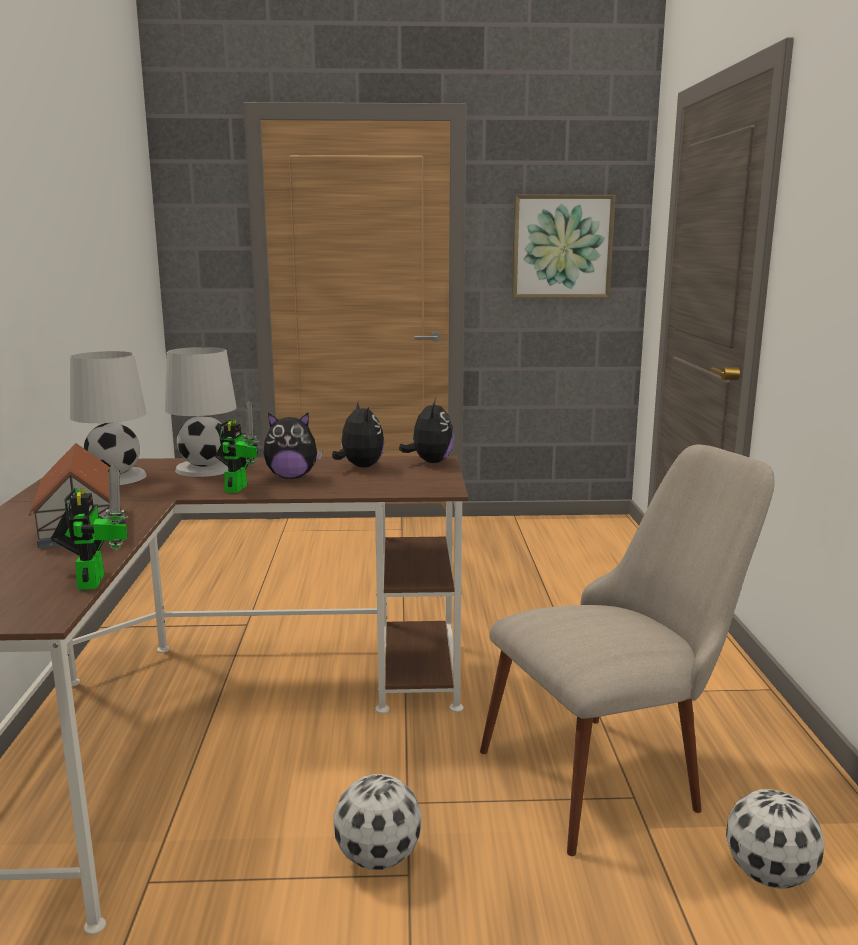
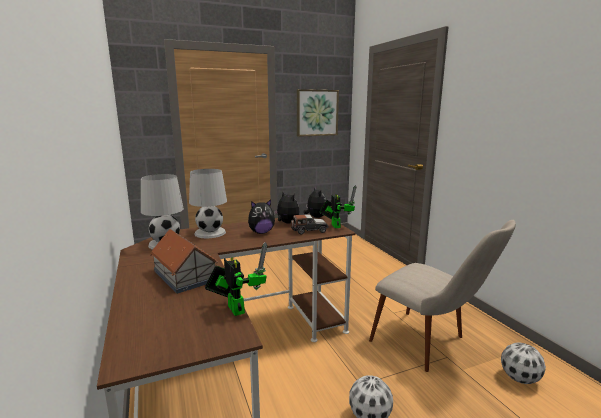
camera: 20 degrees left, 0 degrees up
toy robot [215,401,259,493] -> toy robot moved to [319,185,357,228]
beige chair [480,445,775,856] -> beige chair turned 90 degrees clockwise [369,220,516,372]
none -> toy car [291,214,328,235]

